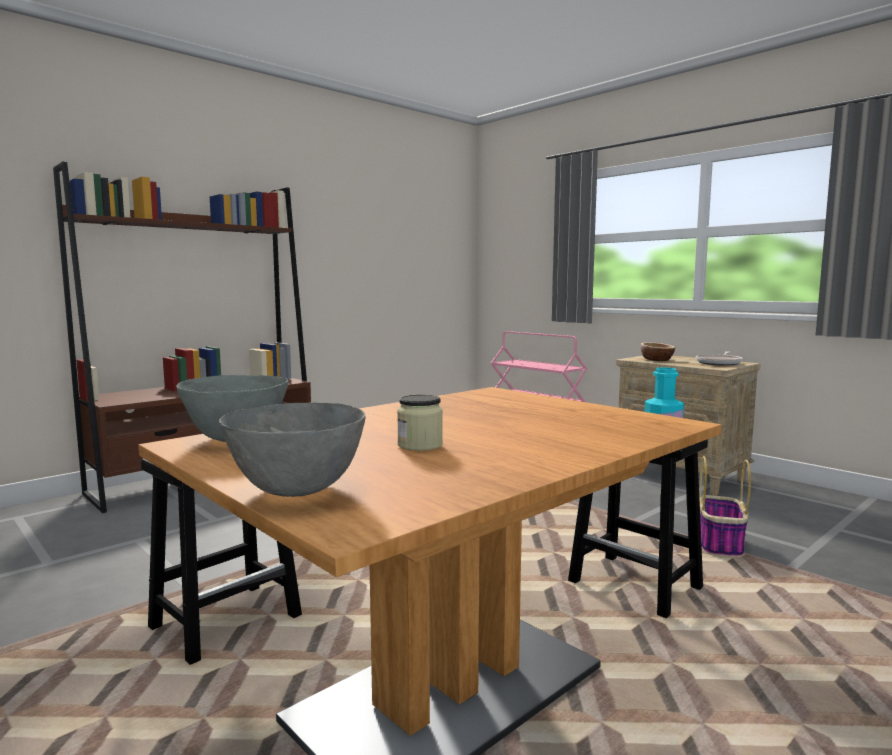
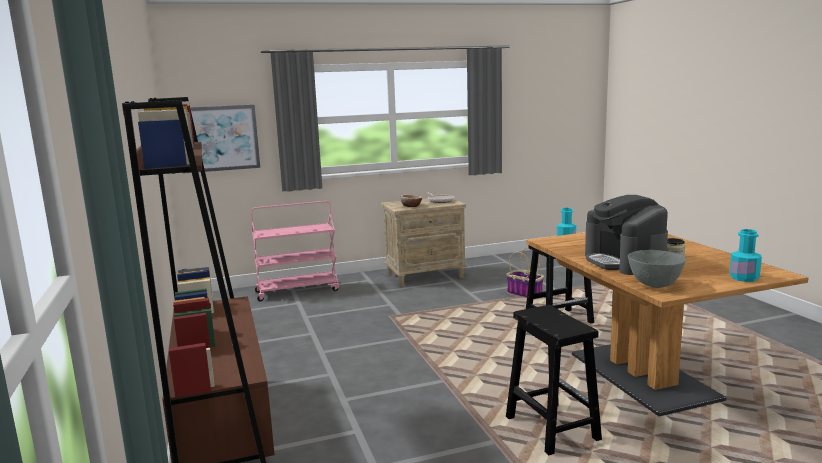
camera: 65 degrees left, 5 degrees up
grey bowl [219,402,366,497] -> turquoise bottle [730,229,762,282]
none -> picture [183,105,260,174]
none -> coffee machine [585,195,668,275]

